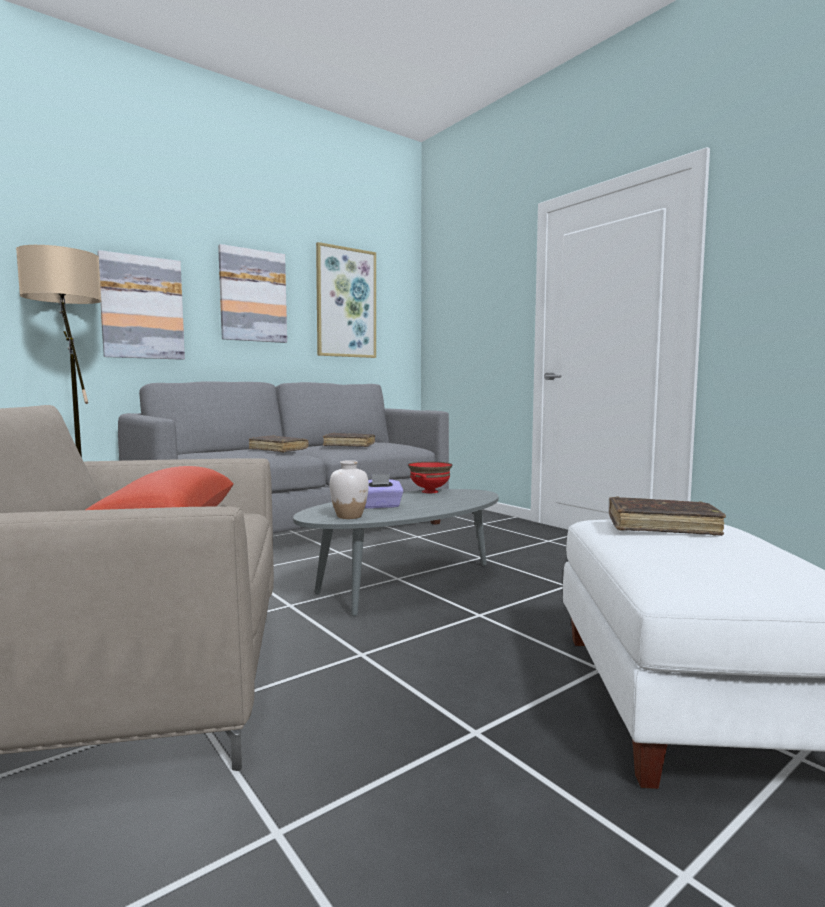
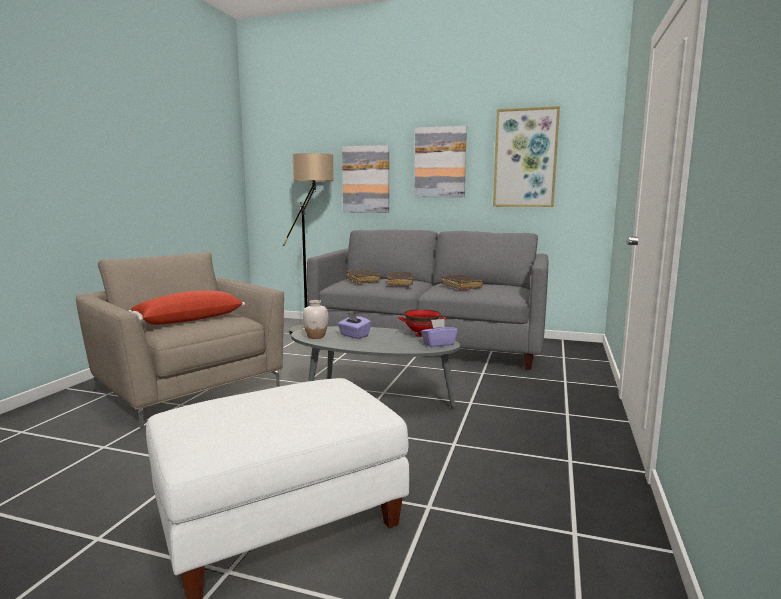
camera: 55 degrees right, 5 degrees up
brown book [609,496,726,536] -> brown book moved to [346,269,381,283]
none -> purple tissue box [421,319,458,347]

